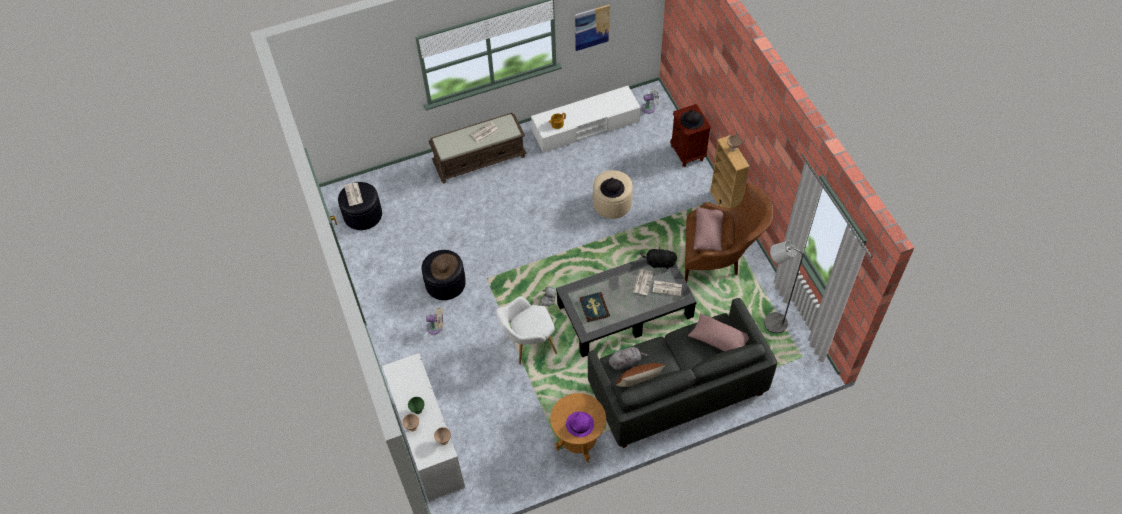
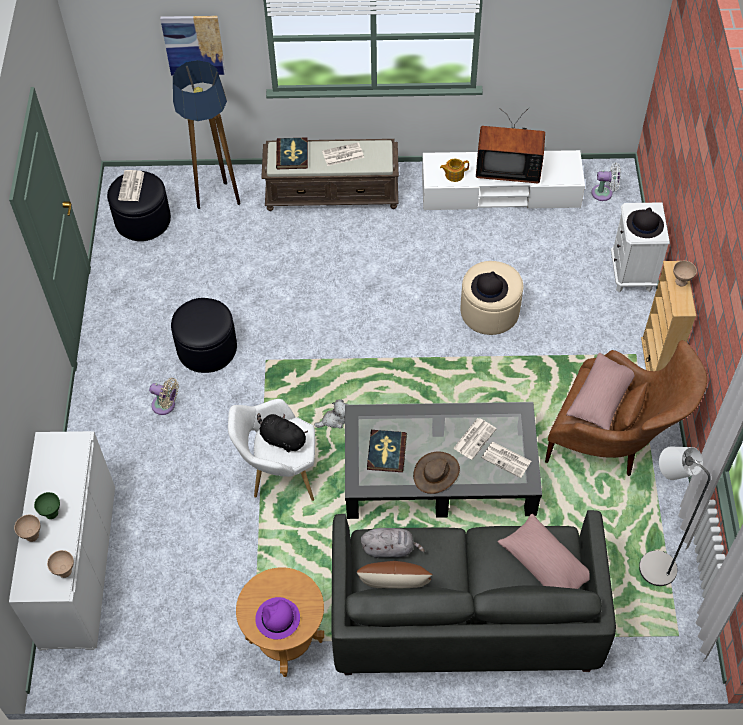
camera: 20 degrees right, 0 degrees up
brown hat [431,254,458,280] -> brown hat moved to [413,451,460,494]
picture [575,5,610,51] -> picture moved to [160,16,226,75]
black plush toy [640,247,677,269] -> black plush toy moved to [257,413,308,452]
brown nightstand [670,104,711,167] -> white nightstand [611,202,669,292]
none -> floor lamp [173,60,240,209]
none -> book [276,137,308,169]
none -> television [476,108,545,183]

